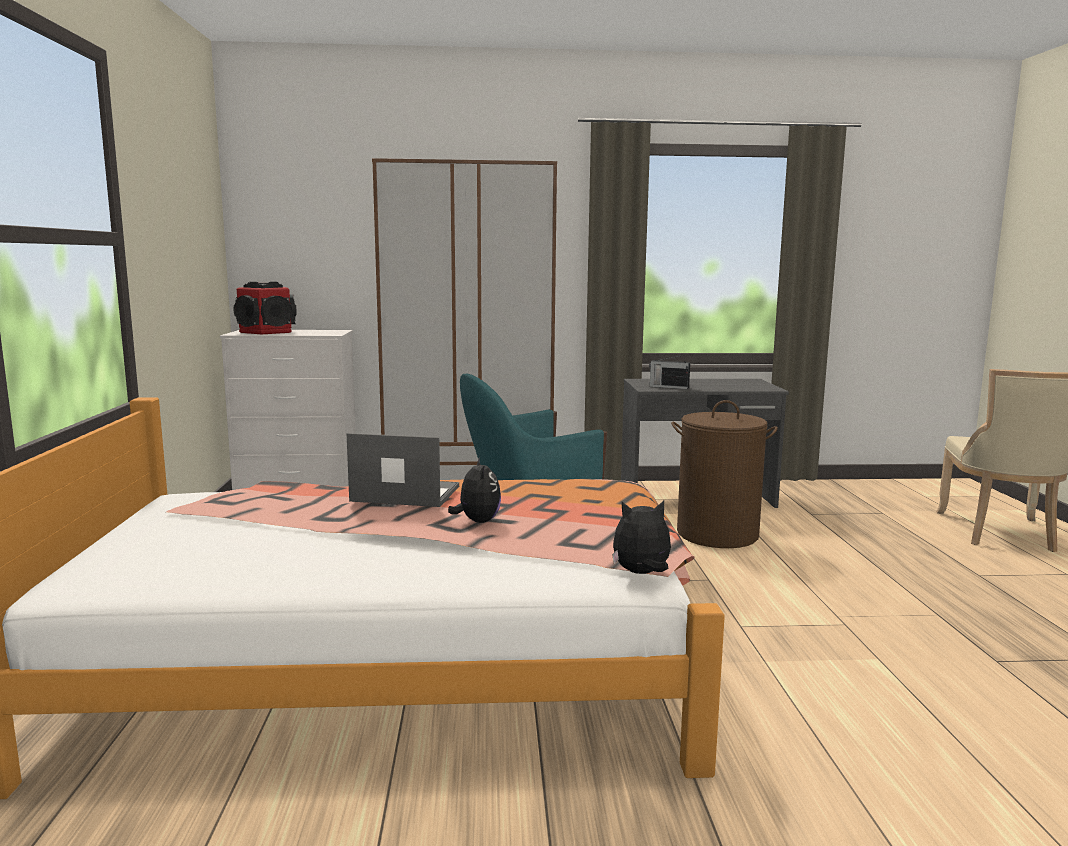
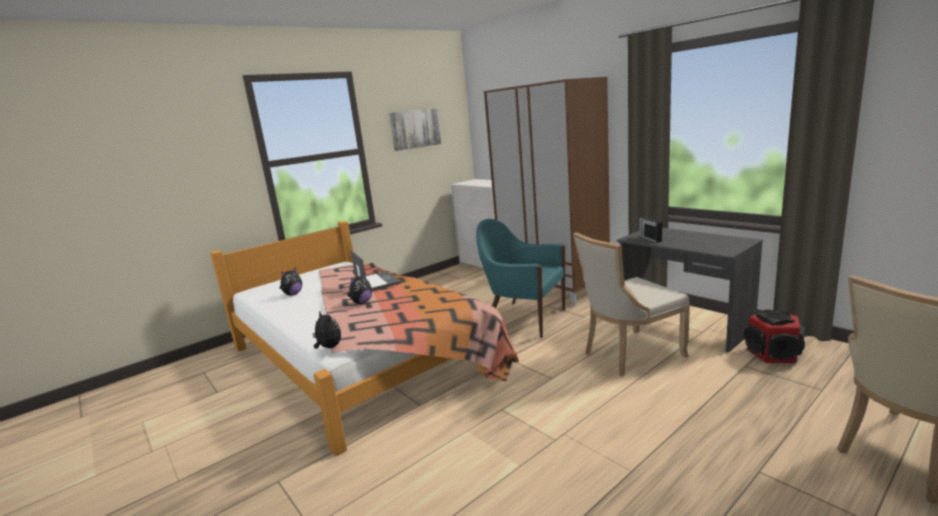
camera: 55 degrees right, 5 degrees up
speaker [233,282,297,334] -> speaker moved to [744,310,805,363]
brown laundry basket [671,400,778,548] -> beige chair [573,232,690,376]
none -> plush toy [280,267,302,296]
none -> picture [389,108,441,151]

